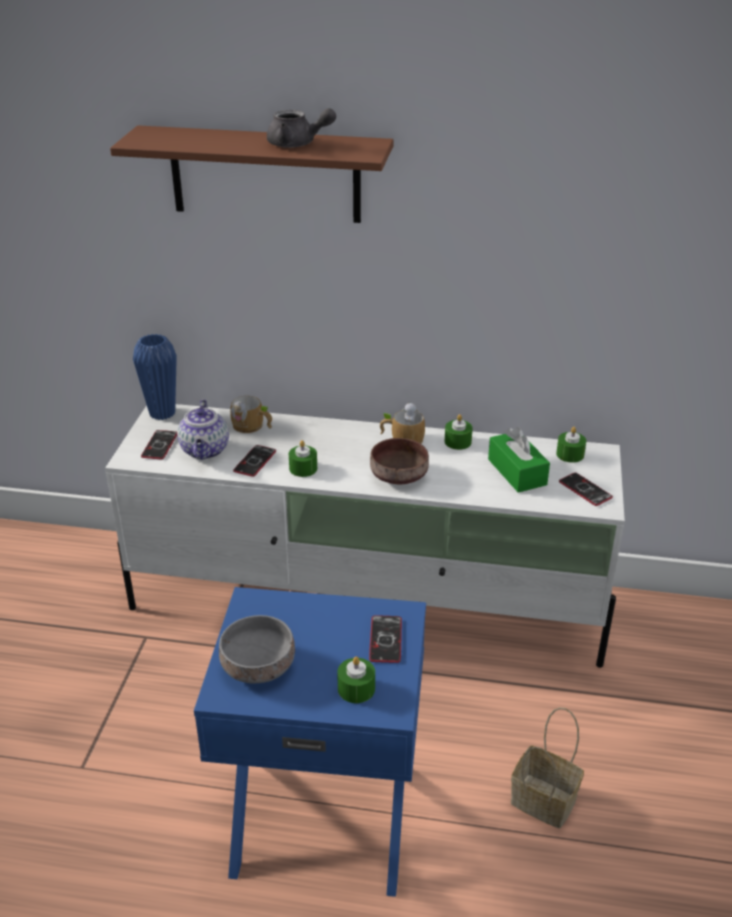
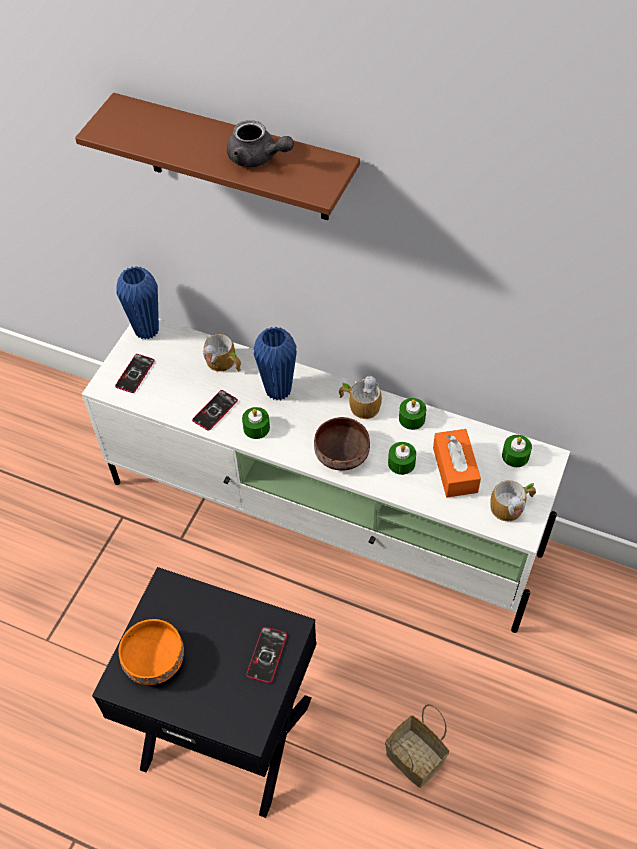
camera: 15 degrees right, 20 degrees up
teapot [177,400,229,460] -> none
blue side table [194,587,426,897] -> black side table [92,567,316,818]
grey bowl [219,615,295,684] -> orange bowl [119,619,184,685]
green candle [337,656,375,703] -> green candle moved to [388,442,416,475]
green tissue box [488,427,550,493] -> orange tissue box [433,429,481,497]
phone [559,473,613,506] -> mug [490,480,536,521]
none -> blue vase [253,327,297,400]

